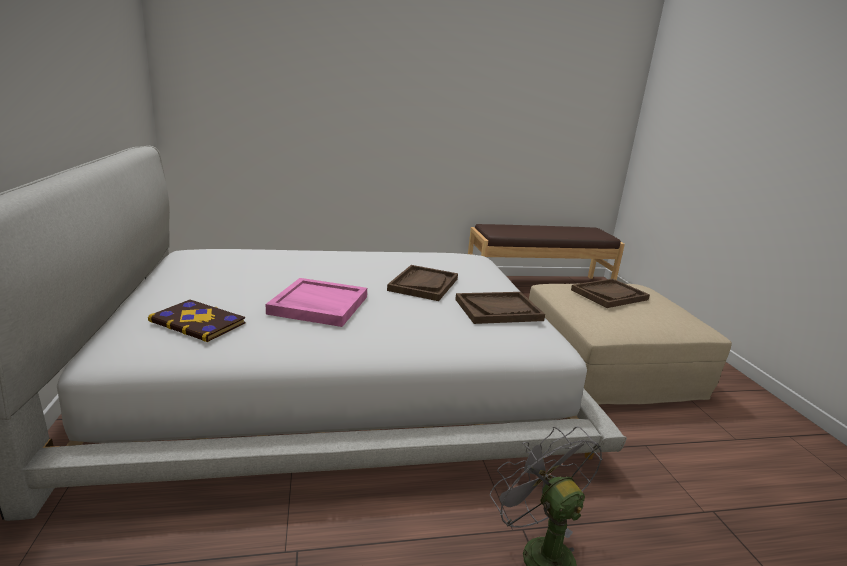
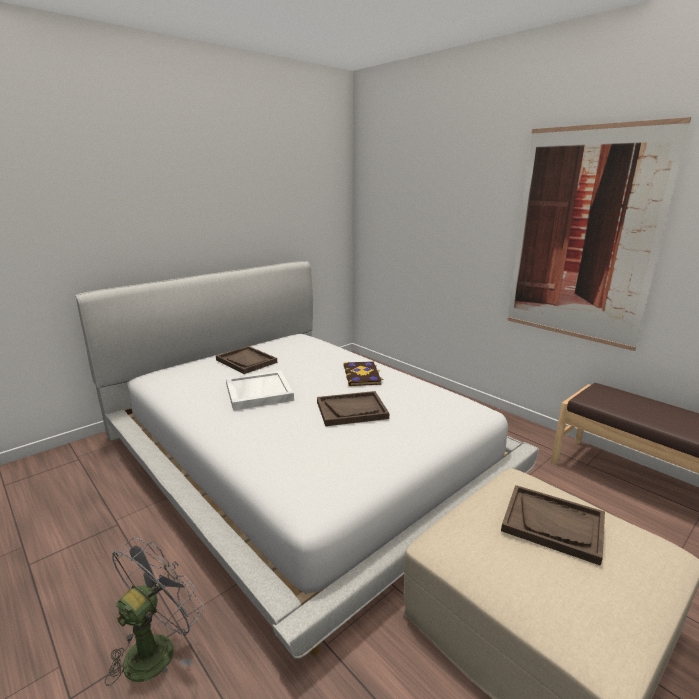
camera: 60 degrees right, 0 degrees up
book [148,299,246,342] -> book moved to [343,361,384,386]
pink tray [266,278,367,327] -> white tray [226,371,294,410]
brown tray [455,292,545,324] -> brown tray moved to [216,346,277,374]
none -> picture [508,117,691,351]

